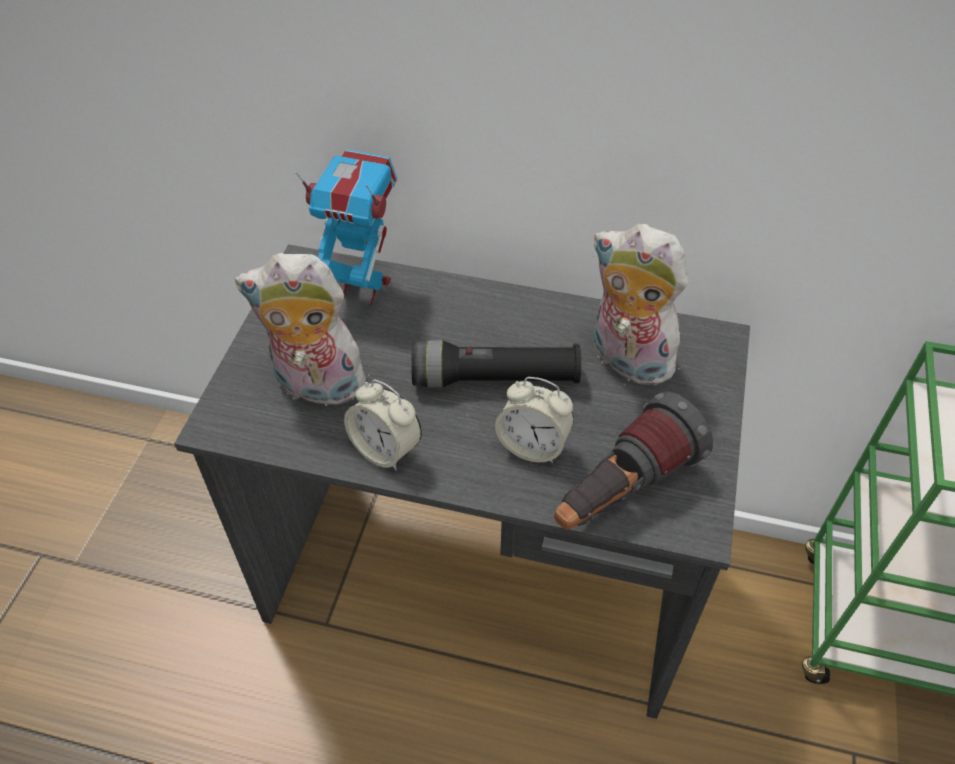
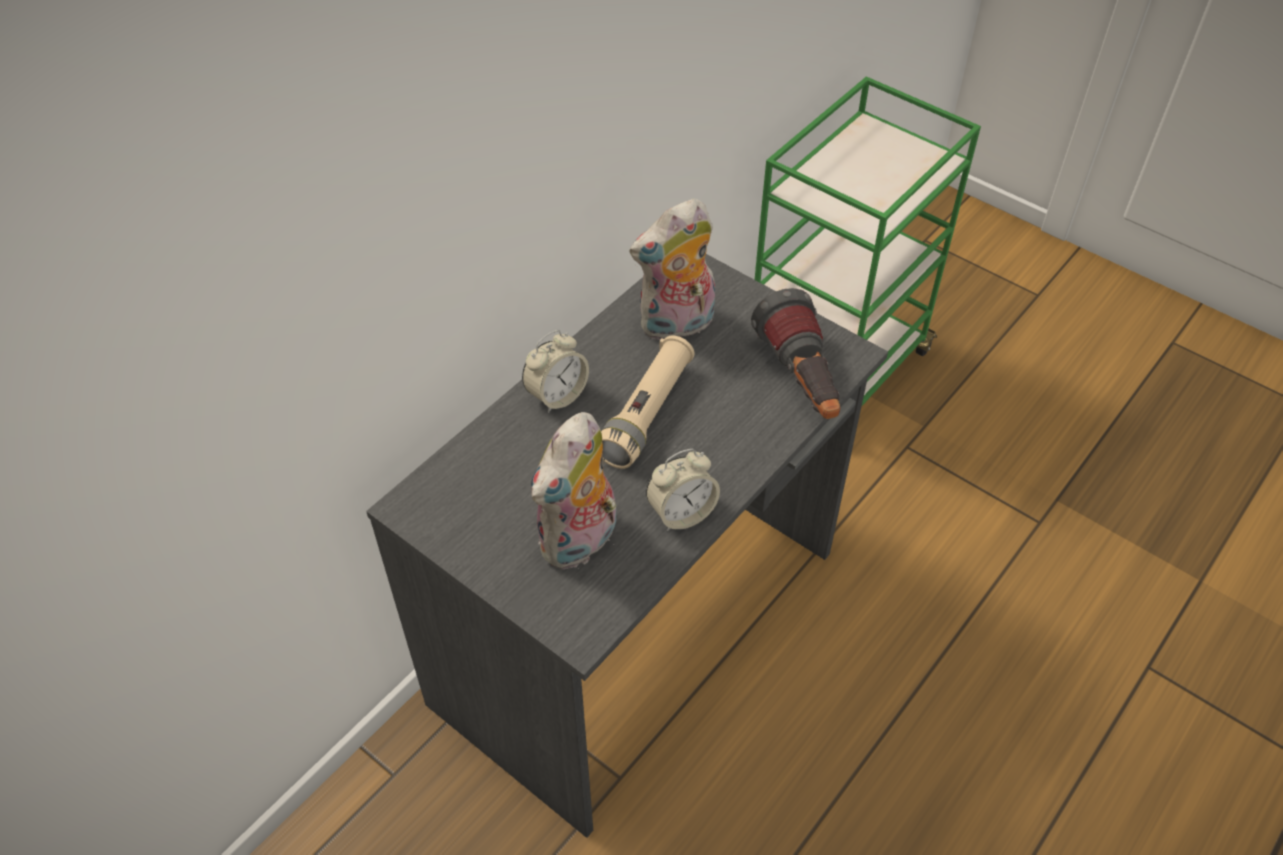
camera: 65 degrees left, 0 degrees up
toy robot [295,149,398,305] -> none
black flashlight [411,340,581,387] -> beige flashlight [601,336,695,469]
alarm clock [495,377,574,463] -> alarm clock moved to [522,330,589,413]

